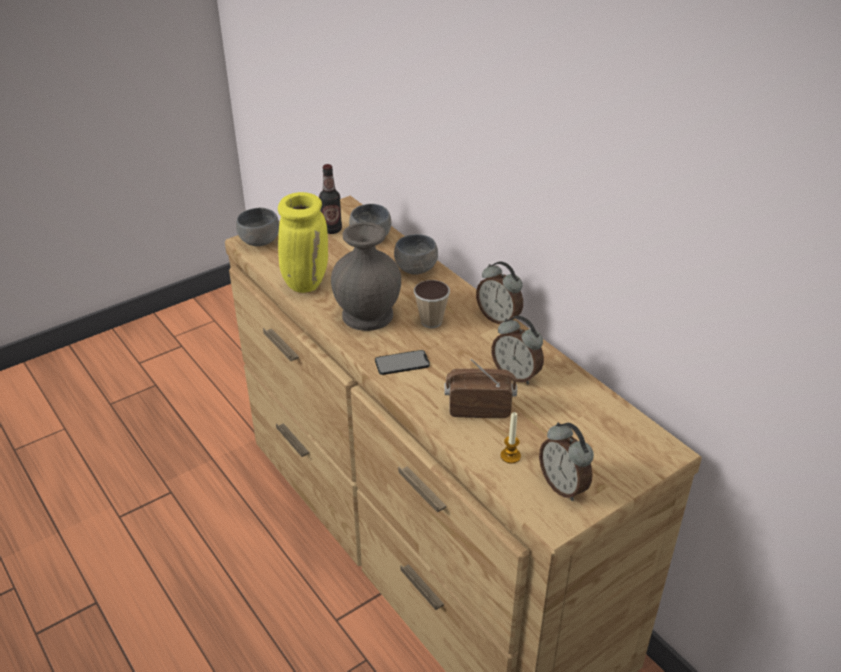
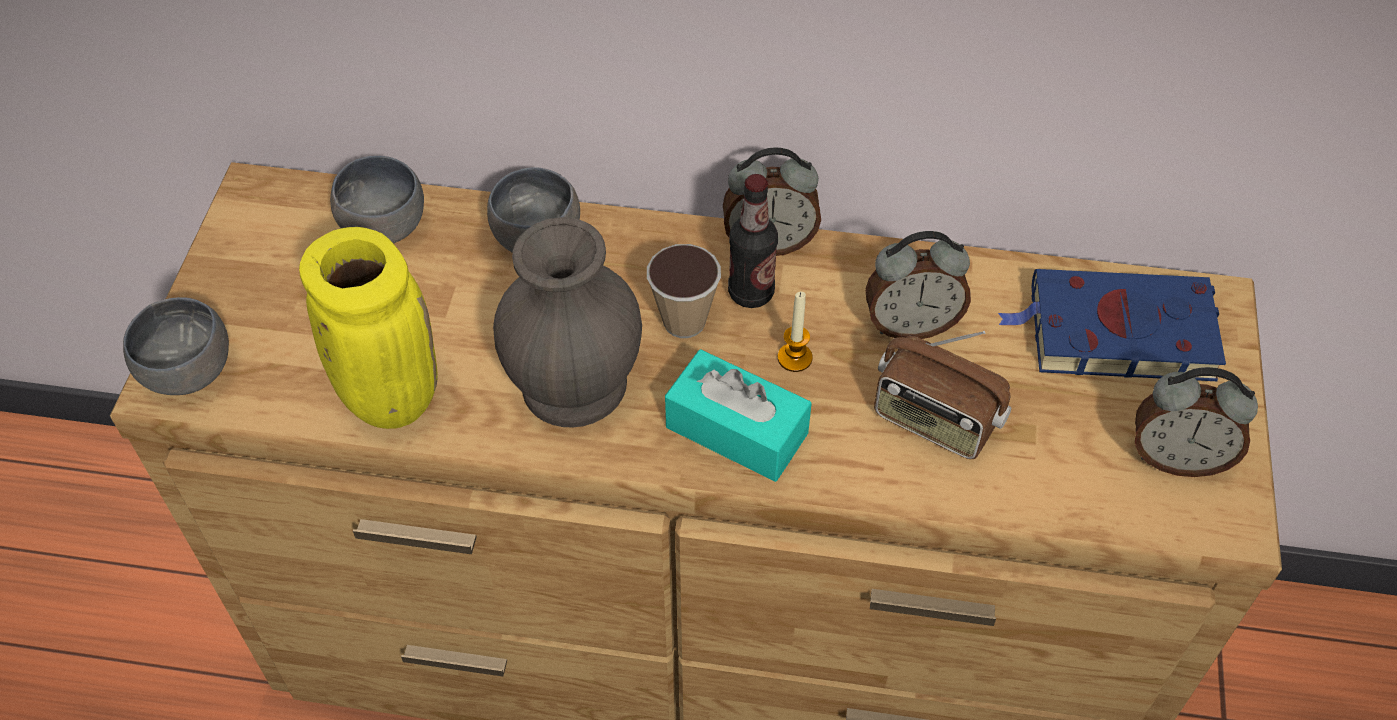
camera: 45 degrees left, 15 degrees up
bottle [319,164,342,234] -> bottle moved to [728,174,778,308]
phone [375,350,430,375] -> turquoise tissue box [665,349,812,482]
radio [444,359,517,418] -> radio turned 105 degrees counterclockwise [874,331,1011,459]
candle [501,412,521,463] -> candle moved to [778,292,813,372]
none -> blue book [998,269,1226,381]

